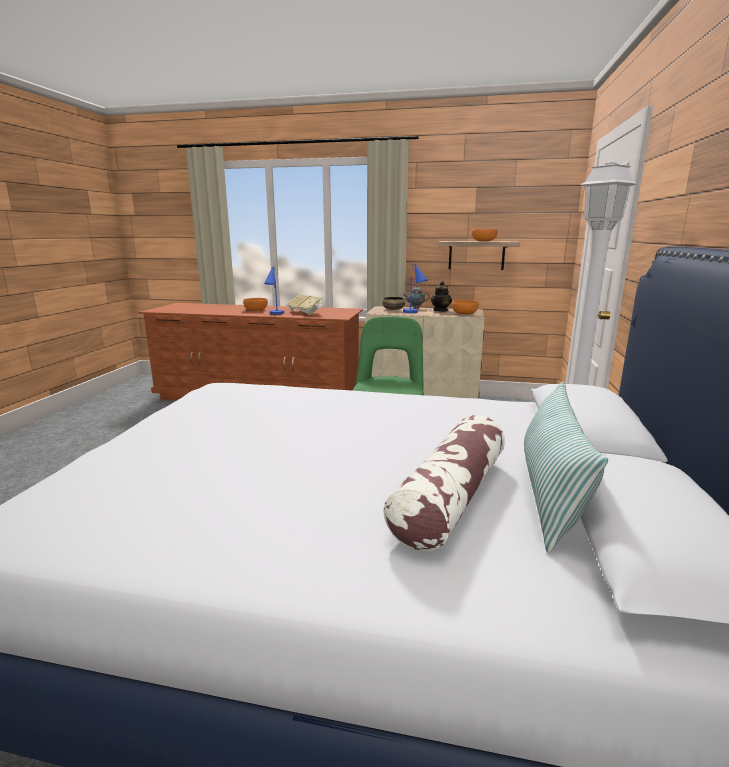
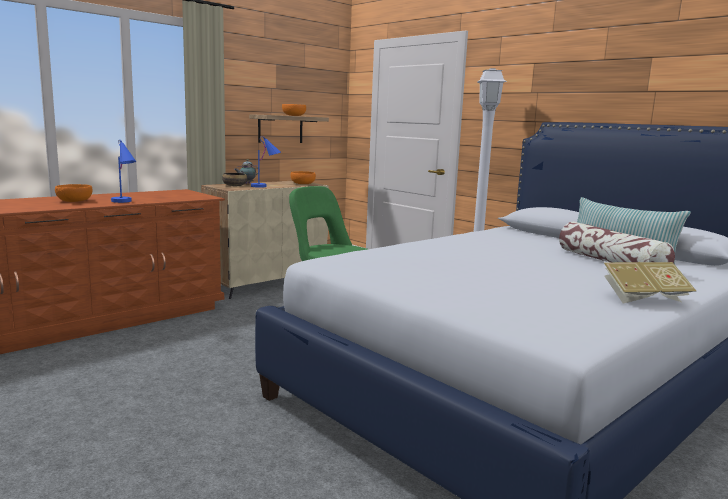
camera: 55 degrees left, 5 degrees down
book [286,294,323,315] -> book moved to [604,262,696,304]
teapot [431,281,452,312] -> none

